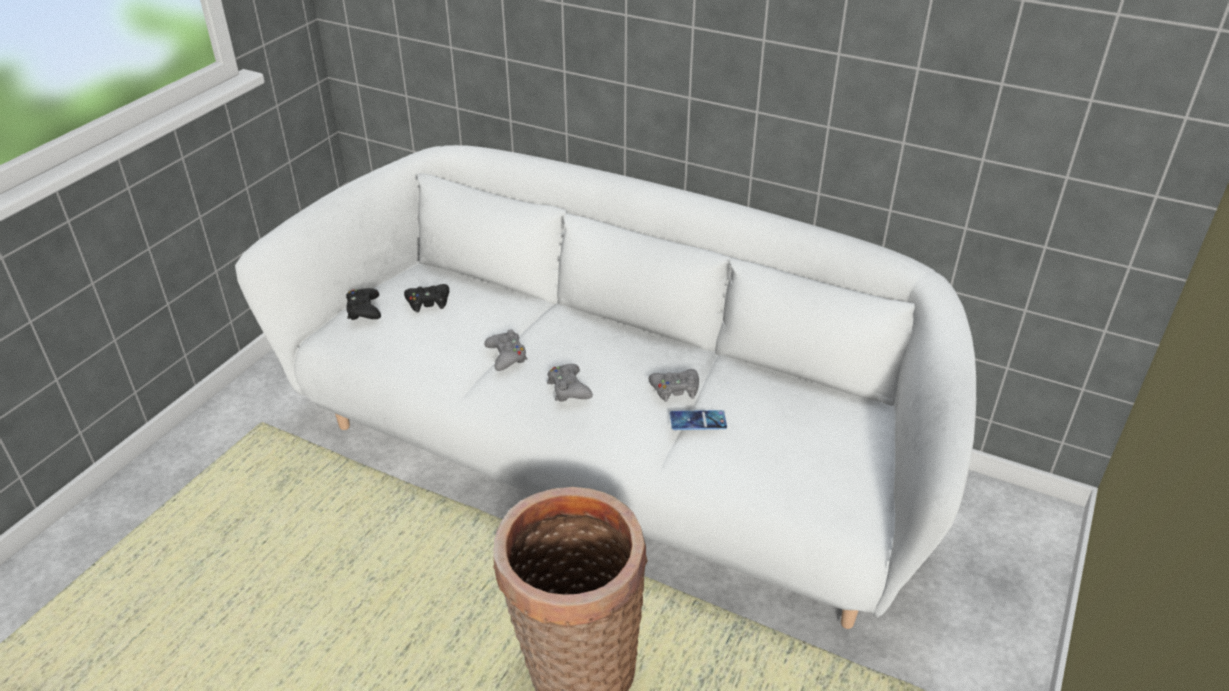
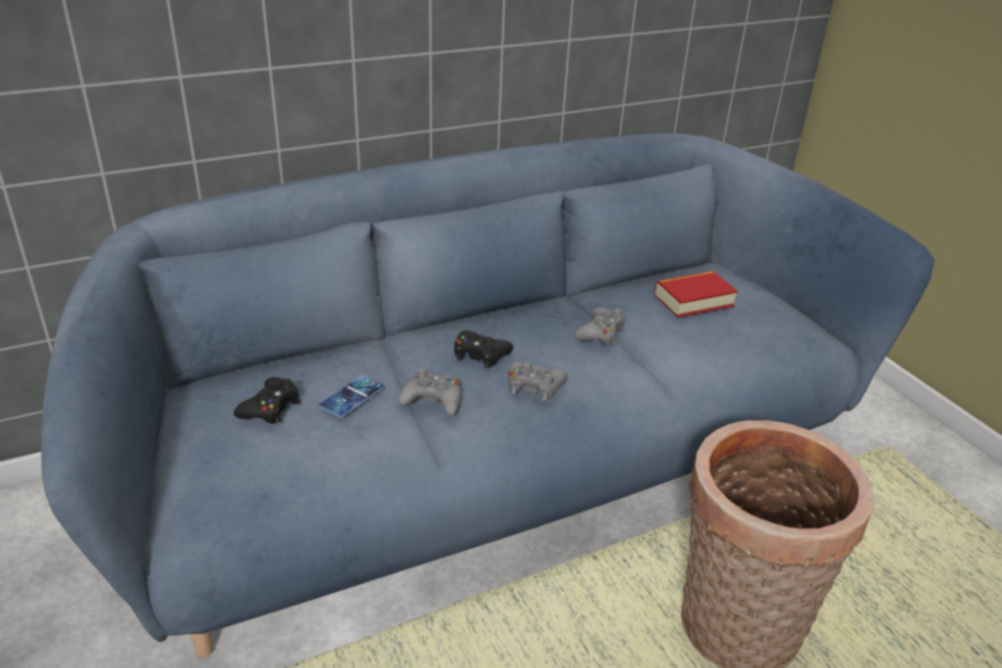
camera: 55 degrees left, 5 degrees down
white sofa [235,145,976,629] -> blue sofa [41,133,935,658]
black game controller [346,288,381,320] -> black game controller moved to [454,330,513,368]
phone [670,410,727,430] -> phone moved to [319,375,384,417]
none -> book [654,271,738,318]

